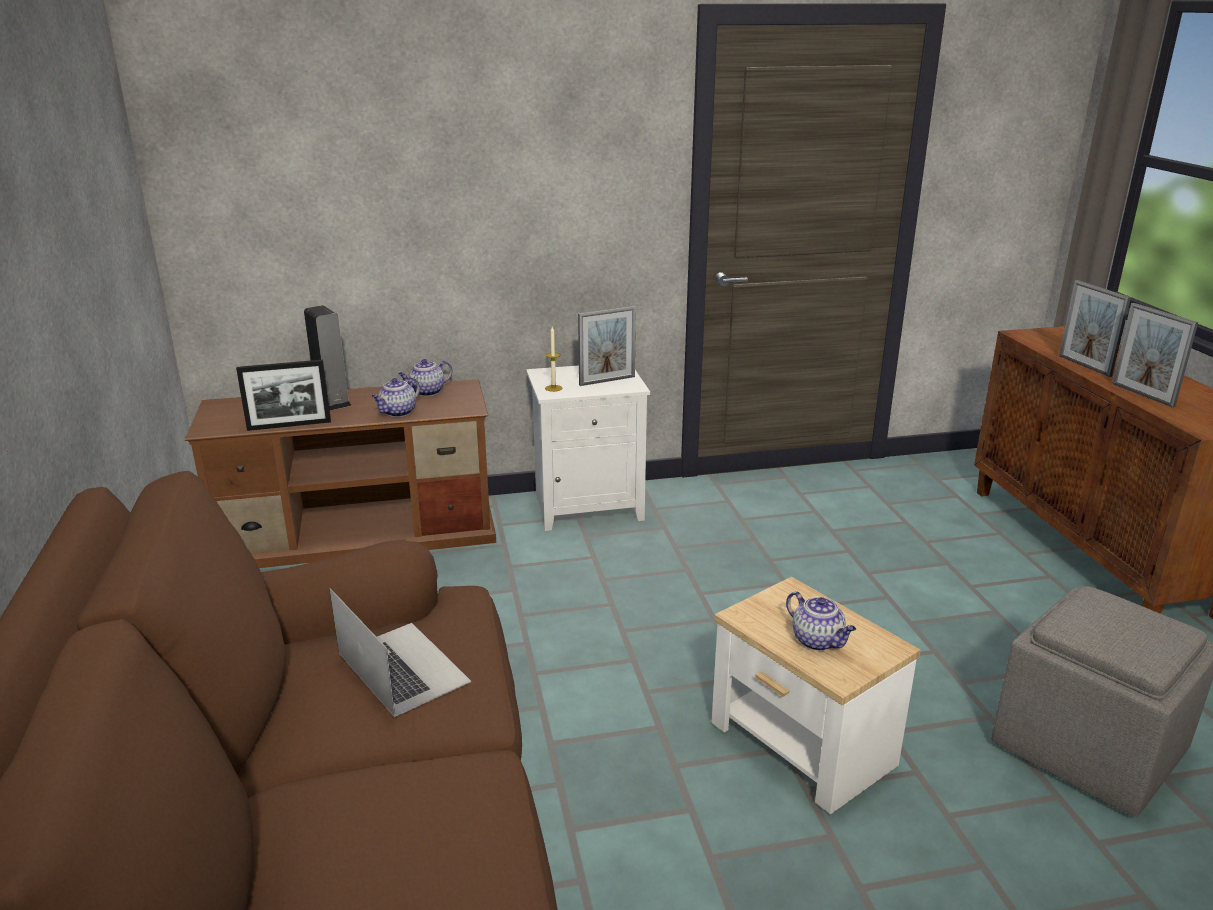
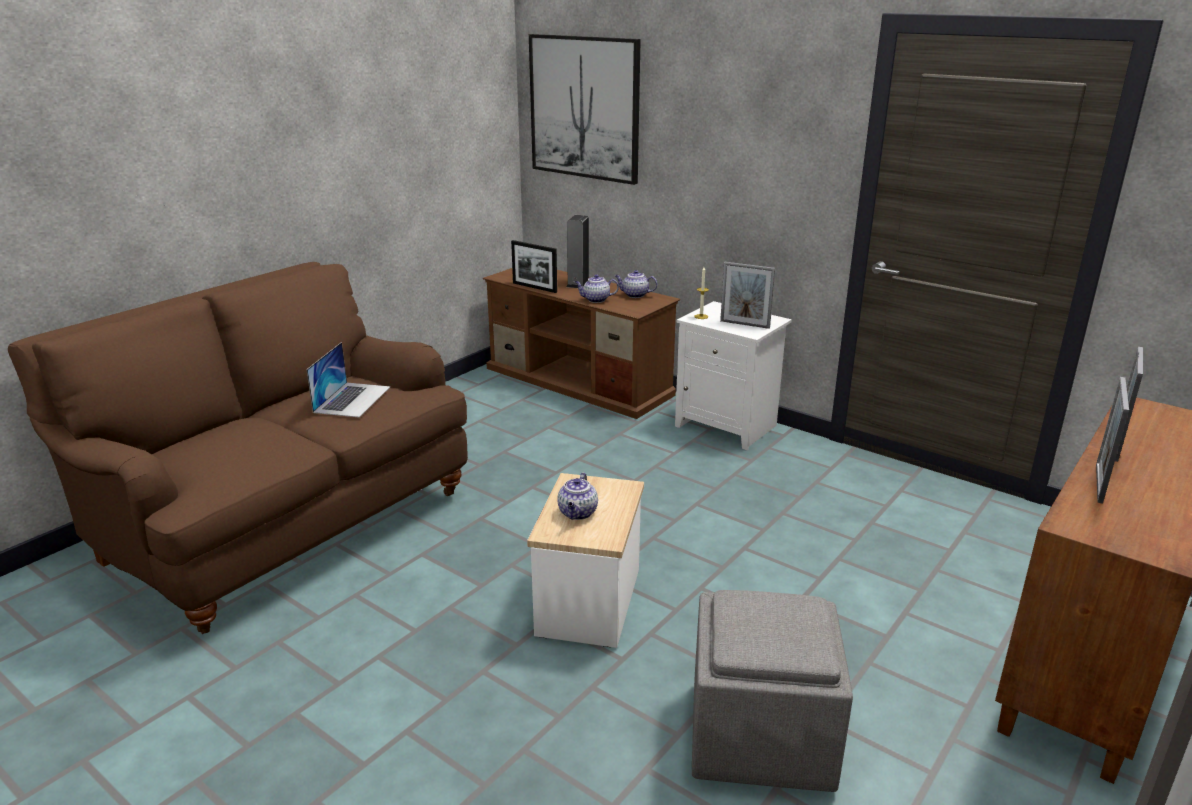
camera: 50 degrees right, 0 degrees up
none -> picture [529,34,641,185]

